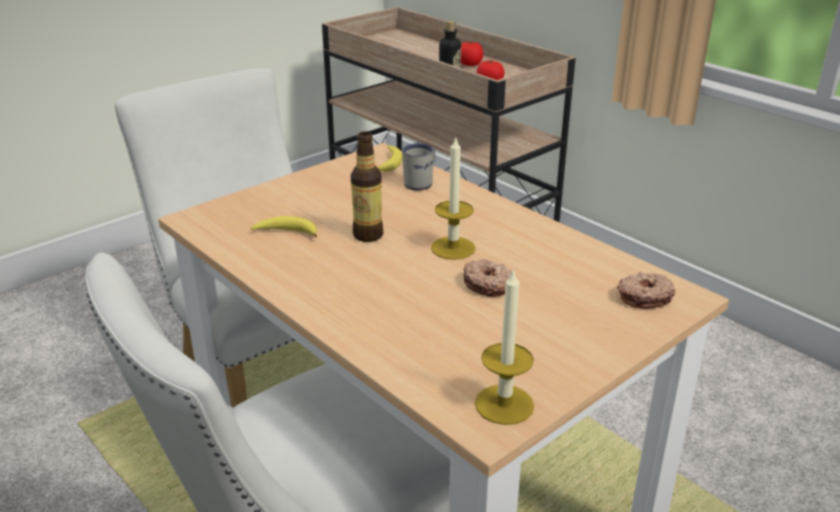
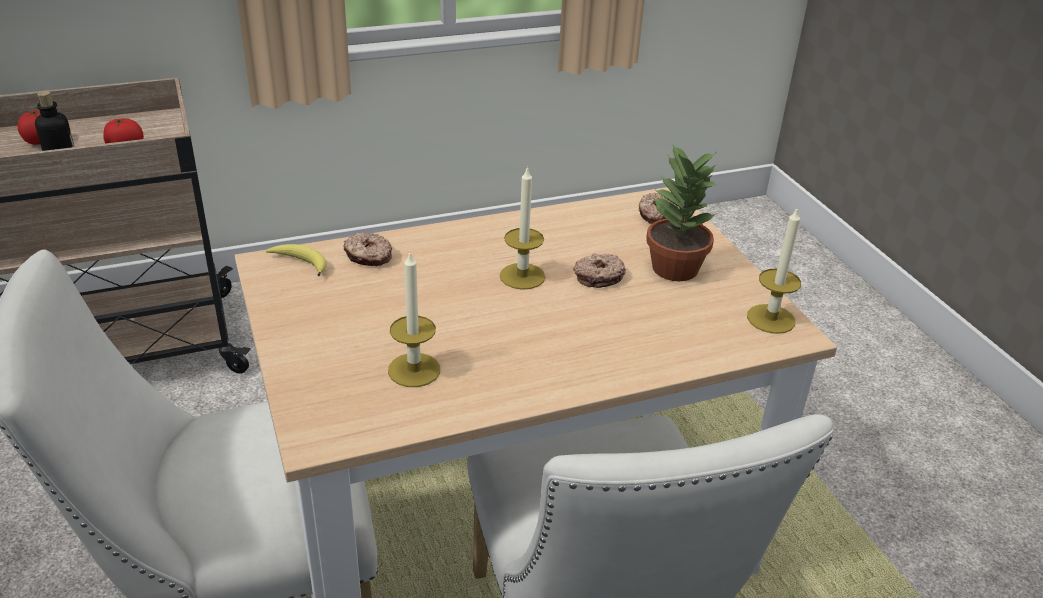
camera: 70 degrees left, 5 degrees up
banana [251,216,317,237] -> candle [388,253,440,387]
bottle [351,131,383,242] -> none
white mug [402,143,436,190] -> donut [343,232,392,266]
none -> potted plant [646,143,718,281]

